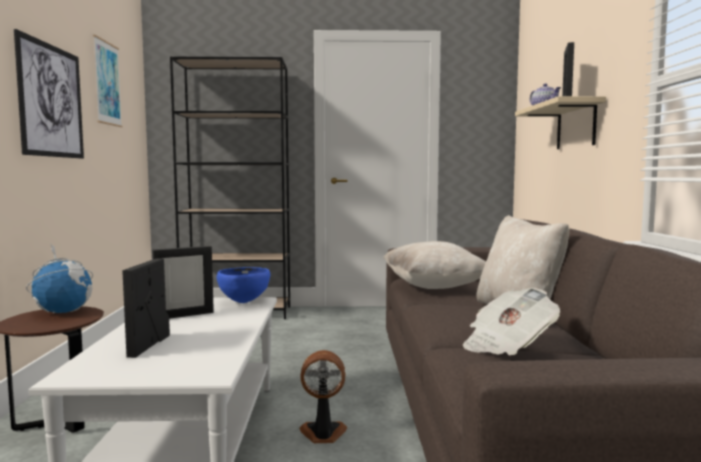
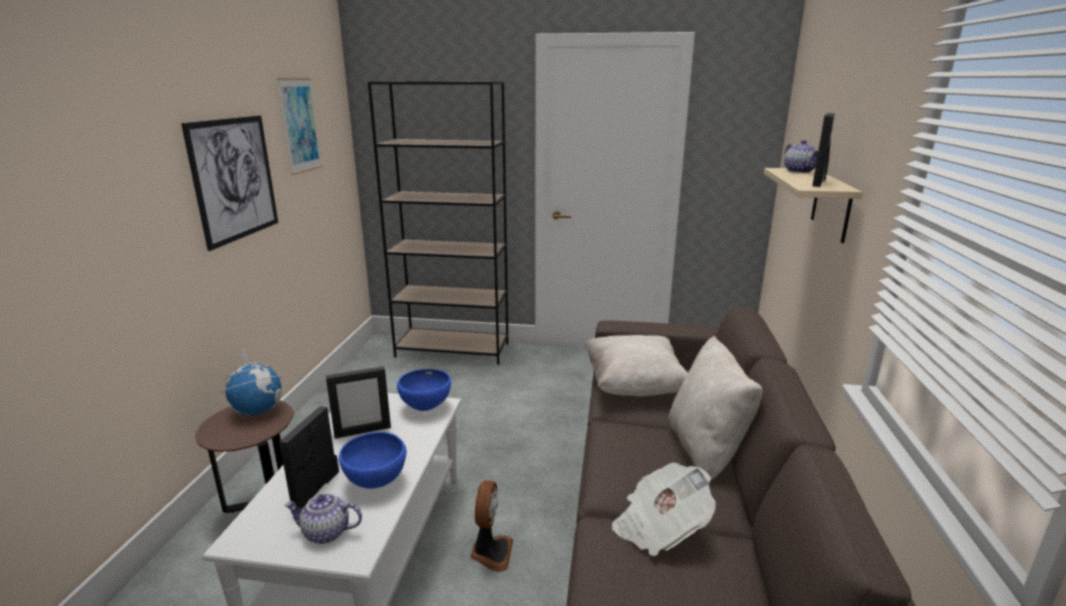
camera: 10 degrees right, 15 degrees up
fan [299,350,347,443] -> fan turned 90 degrees clockwise [470,481,513,572]
none -> teapot [284,493,362,544]
none -> blue bowl [339,432,406,488]

